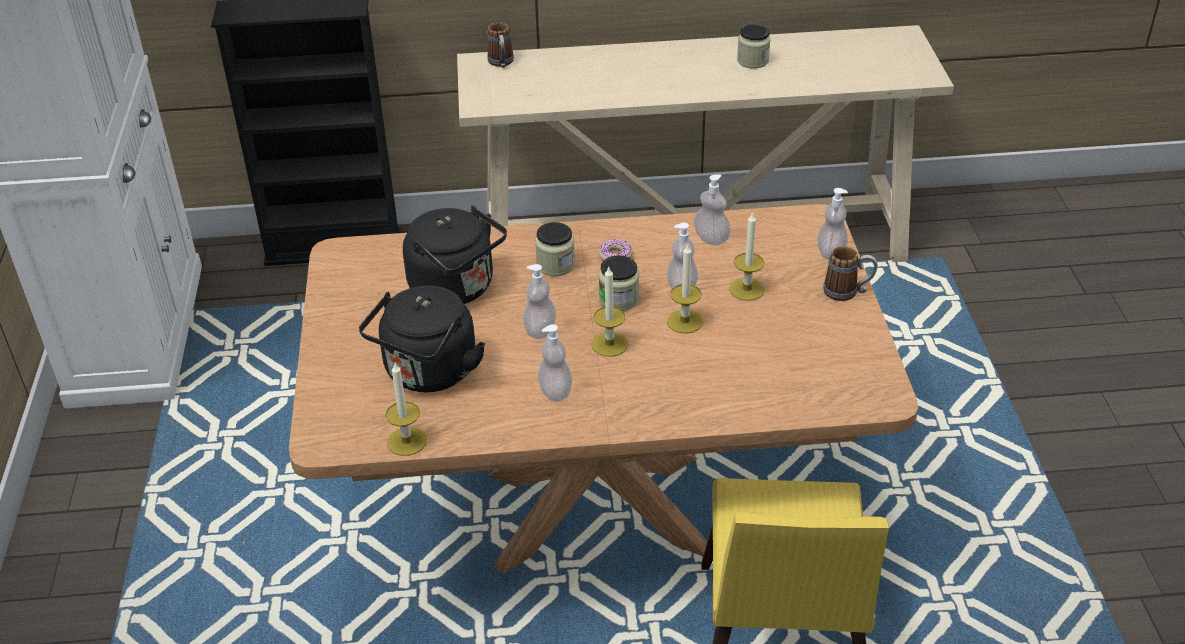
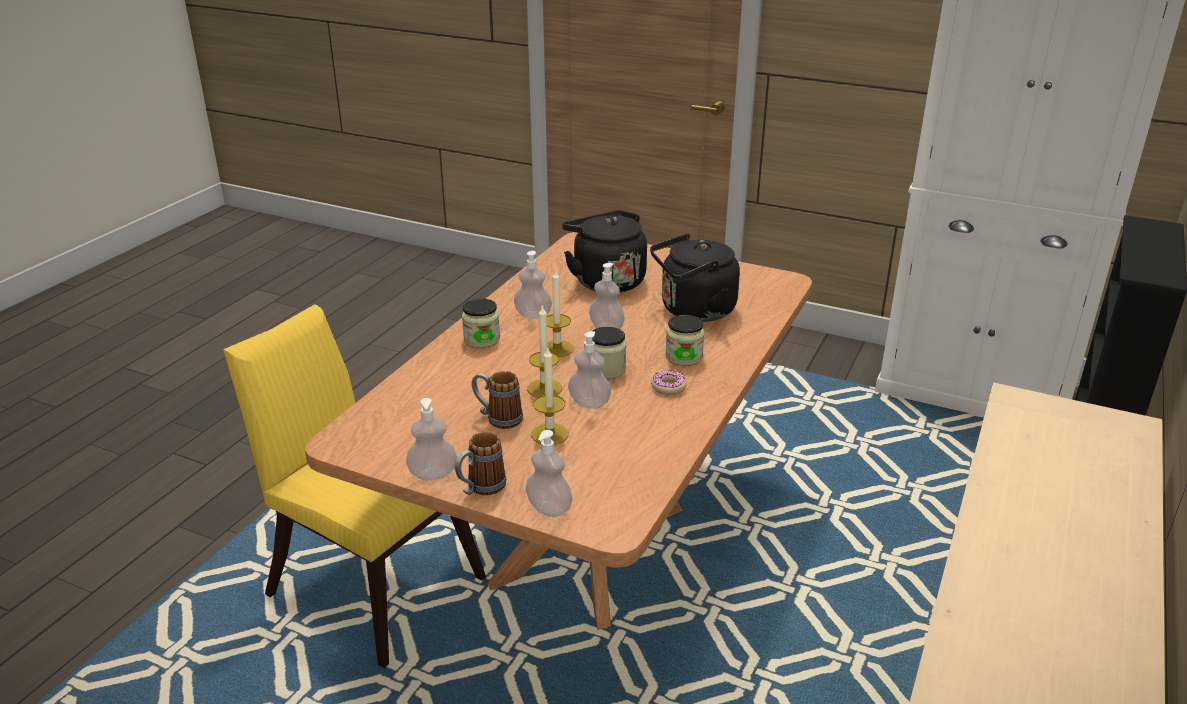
camera: 120 degrees right, 10 degrees down
candle [385,363,427,456] -> none
mug [487,22,514,68] -> mug moved to [471,371,523,429]
soap dispenser [694,174,731,245] -> soap dispenser moved to [406,398,457,480]
jar [737,24,771,68] -> jar moved to [462,298,500,348]

